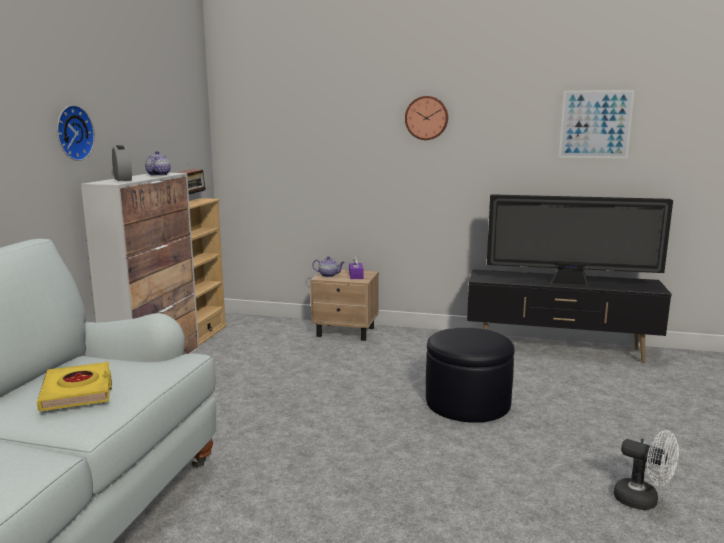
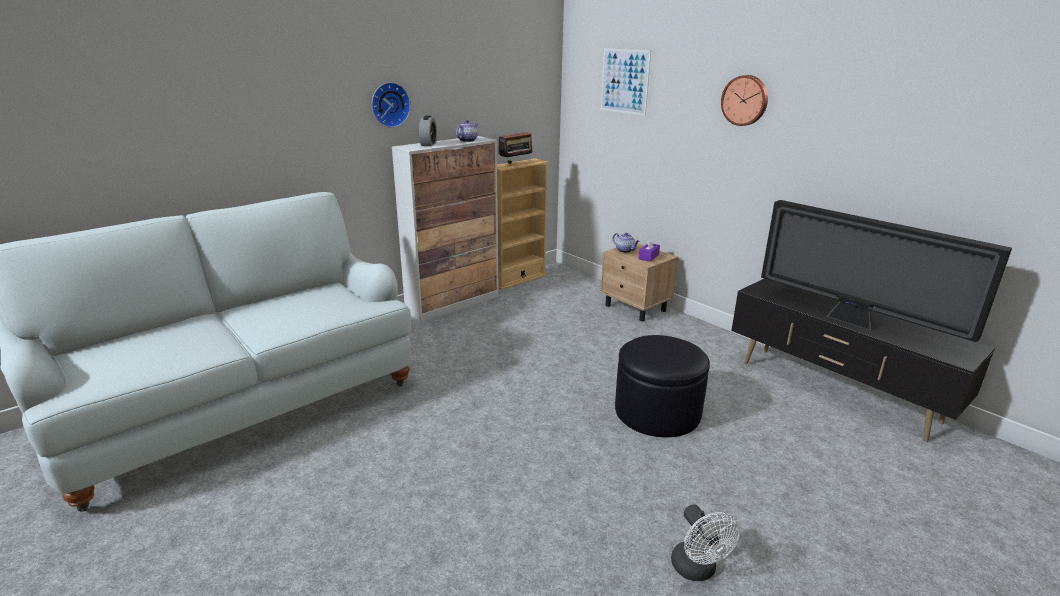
camera: 35 degrees right, 10 degrees up
yellow book [37,362,112,411] -> none
picture [559,90,635,159] -> picture moved to [601,48,651,116]

